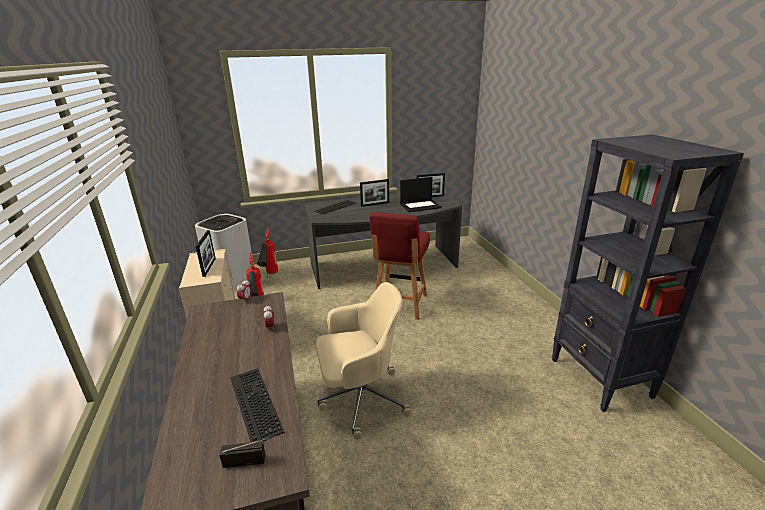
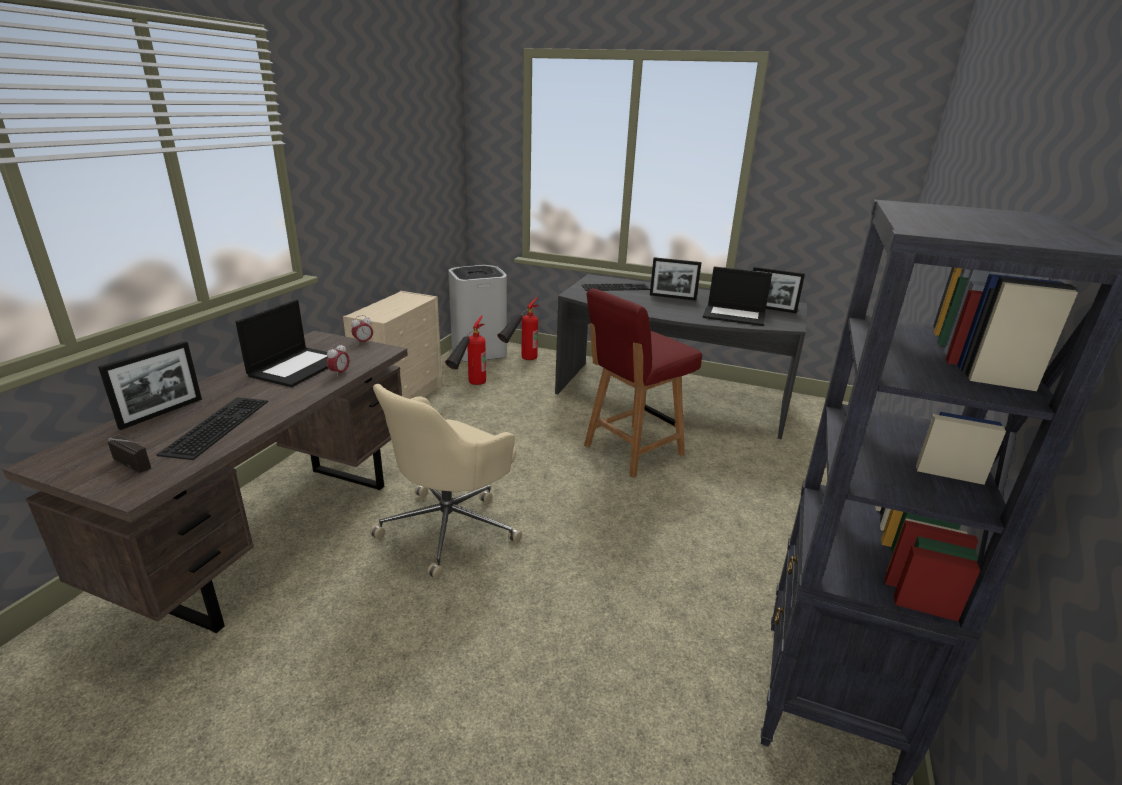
camera: 35 degrees right, 0 degrees up
picture frame [195,230,216,277] -> picture frame moved to [98,341,202,430]
beige office chair [316,282,411,440] -> beige office chair turned 105 degrees clockwise [370,384,522,579]
none -> laptop [235,300,328,387]

